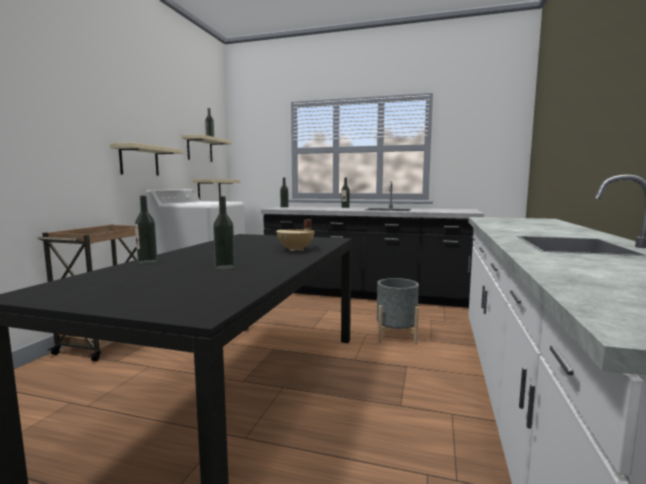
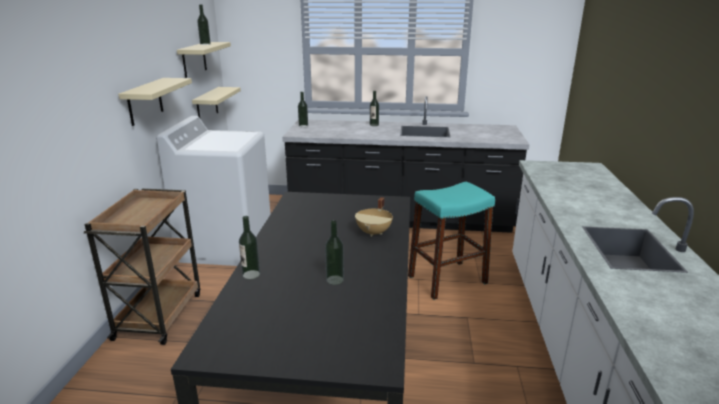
camera: 10 degrees left, 15 degrees up
grey planter [377,278,419,345] -> turquoise stool [408,182,495,300]

